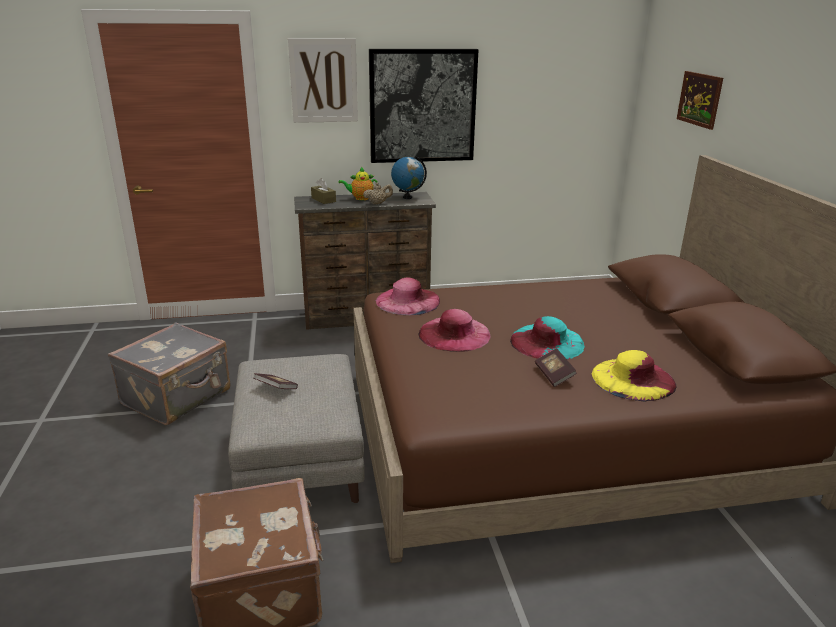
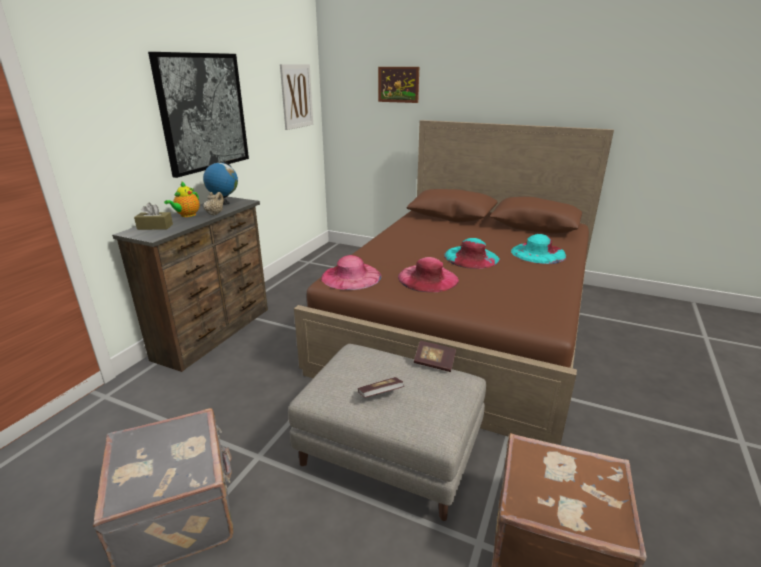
camera: 55 degrees left, 0 degrees up
picture [288,38,358,123] -> picture moved to [280,64,313,130]
book [535,348,577,387] -> book moved to [414,341,456,372]
yellow hat [591,350,677,402] -> turquoise hat [511,234,566,264]

